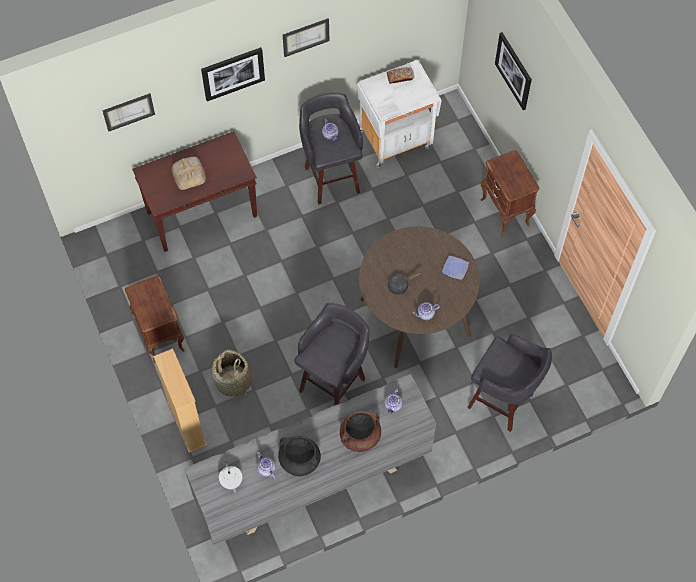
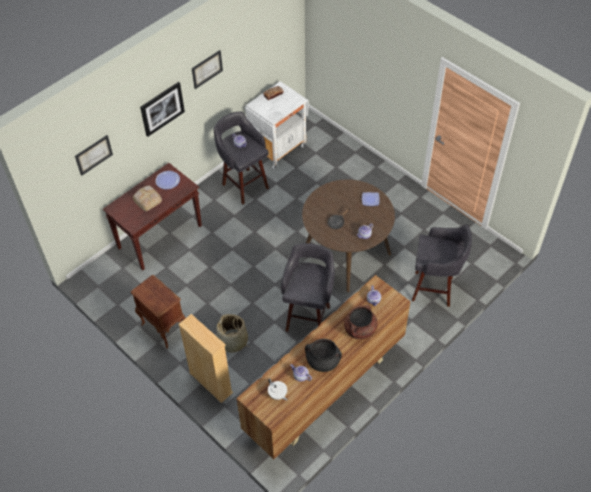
camera: 20 degrees left, 10 degrees down
grey cabinet [184,374,436,545] -> brown cabinet [236,275,411,459]
brown nightstand [480,150,540,237] -> none
picture [495,32,532,110] -> none
none -> plate [155,171,180,189]

